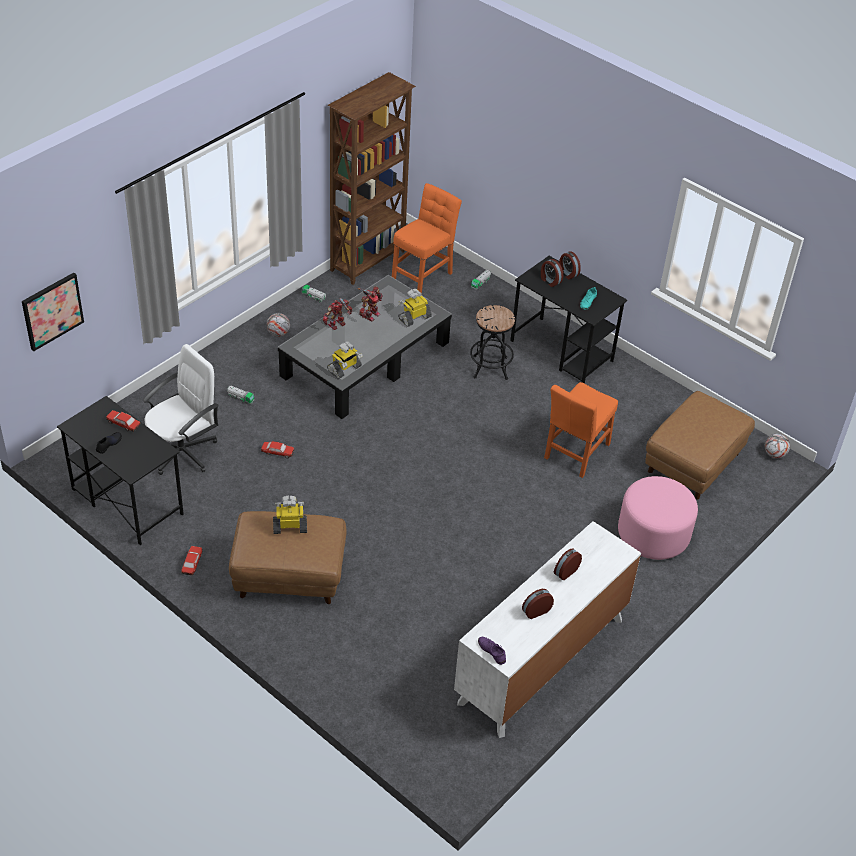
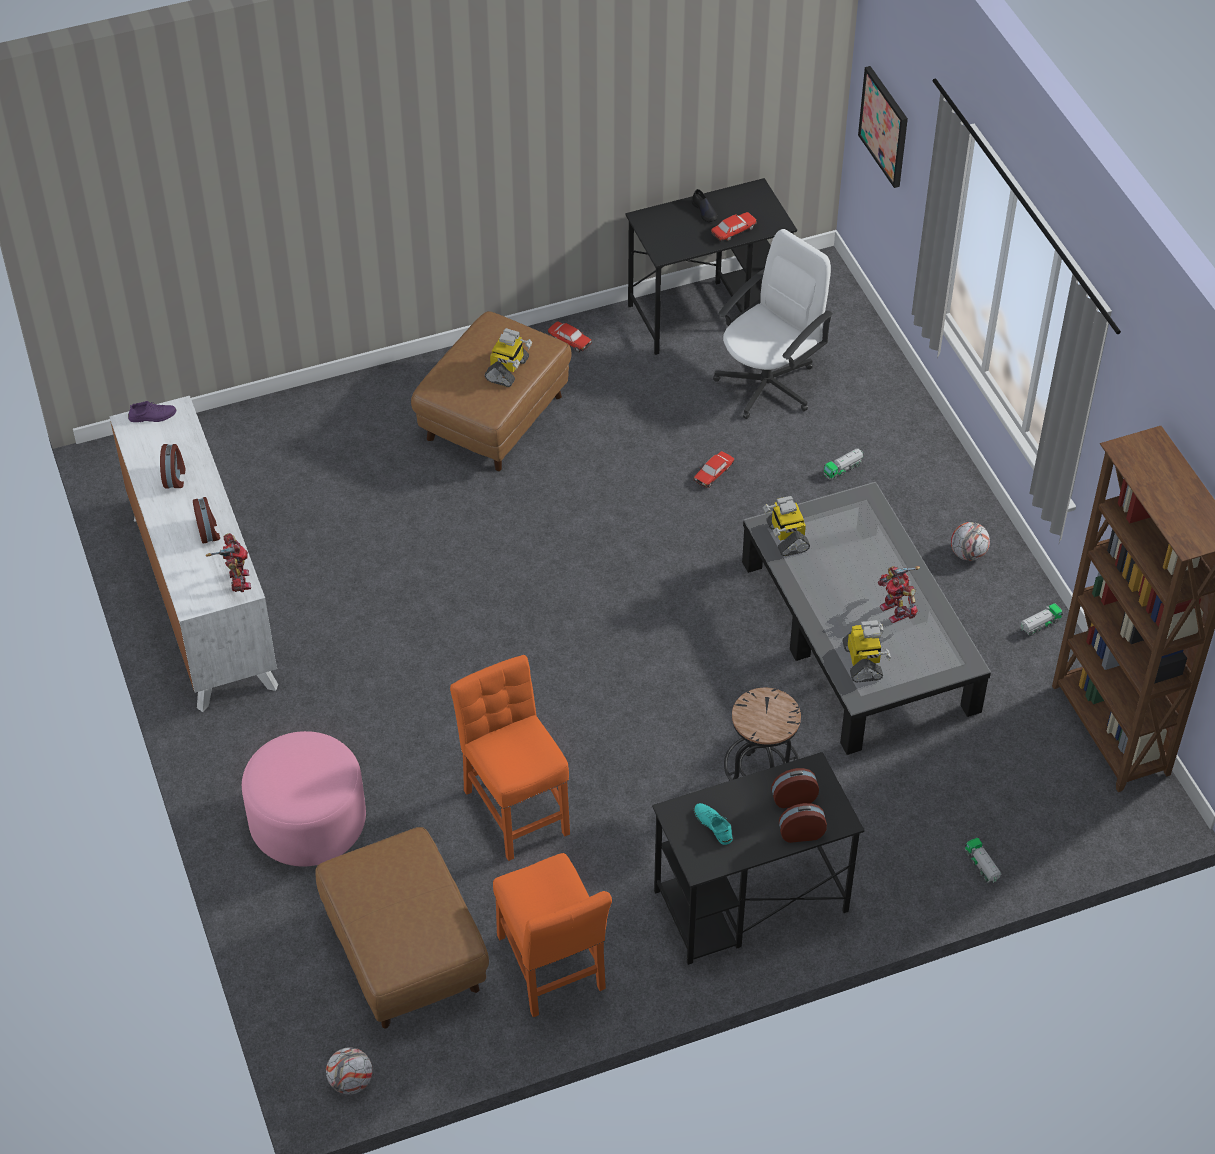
camera: 120 degrees right, 5 degrees up
white office chair [143,344,219,475] -> white office chair turned 120 degrees counterclockwise [713,229,833,419]
toy robot [323,298,352,330] -> toy robot moved to [206,533,251,592]
orange chair [392,183,462,294] -> orange chair moved to [493,853,612,1017]

